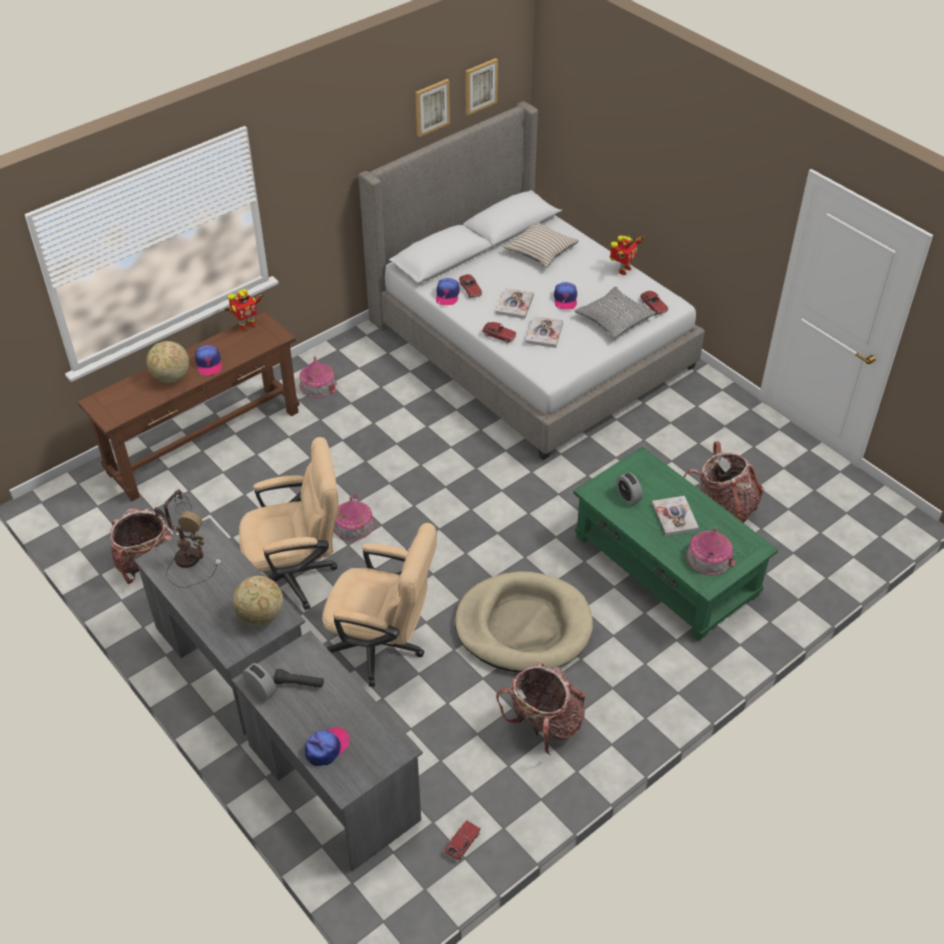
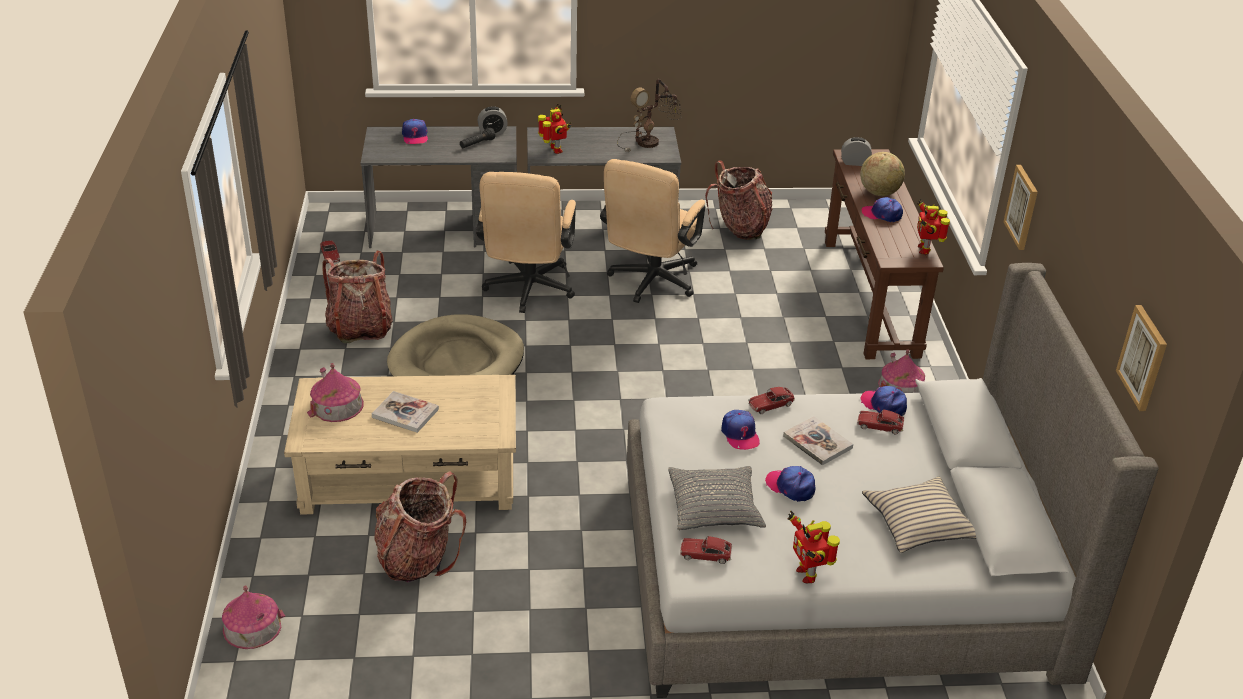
camera: 125 degrees right, 10 degrees down
globe [233,576,283,626] -> toy robot [538,104,572,154]
beige office chair [322,523,437,686] -> beige office chair turned 45 degrees counterclockwise [476,172,576,313]
toy house [334,494,374,540] -> toy house moved to [222,585,285,649]
picture [415,79,450,137] -> picture moved to [1003,165,1038,250]
book [526,316,563,348] -> cap [721,410,760,450]
green coffee table [573,447,778,641] -> beige coffee table [284,375,516,515]
alarm clock [616,472,643,505] -> alarm clock moved to [841,137,872,166]

